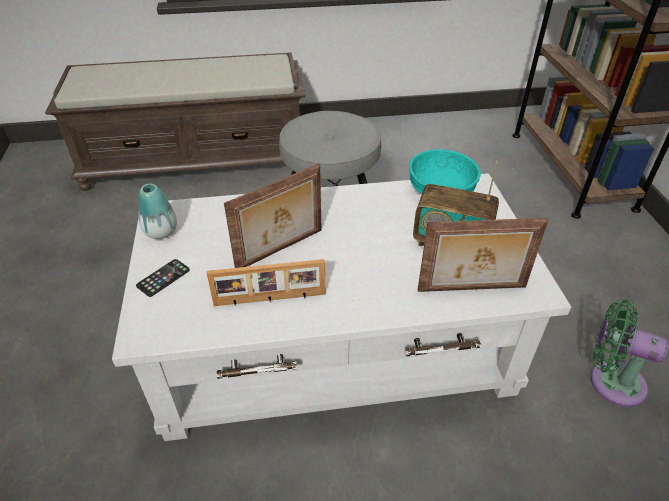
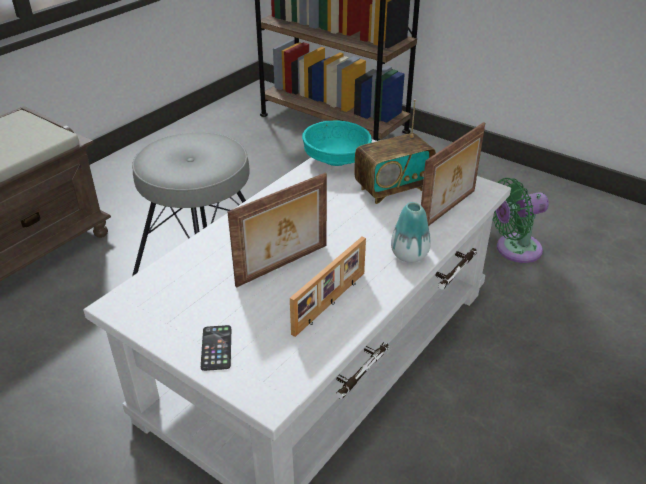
camera: 45 degrees left, 5 degrees down
vase [138,183,177,239] -> vase moved to [391,202,431,263]
picture frame [224,164,322,268] -> picture frame turned 45 degrees clockwise [227,173,327,288]

